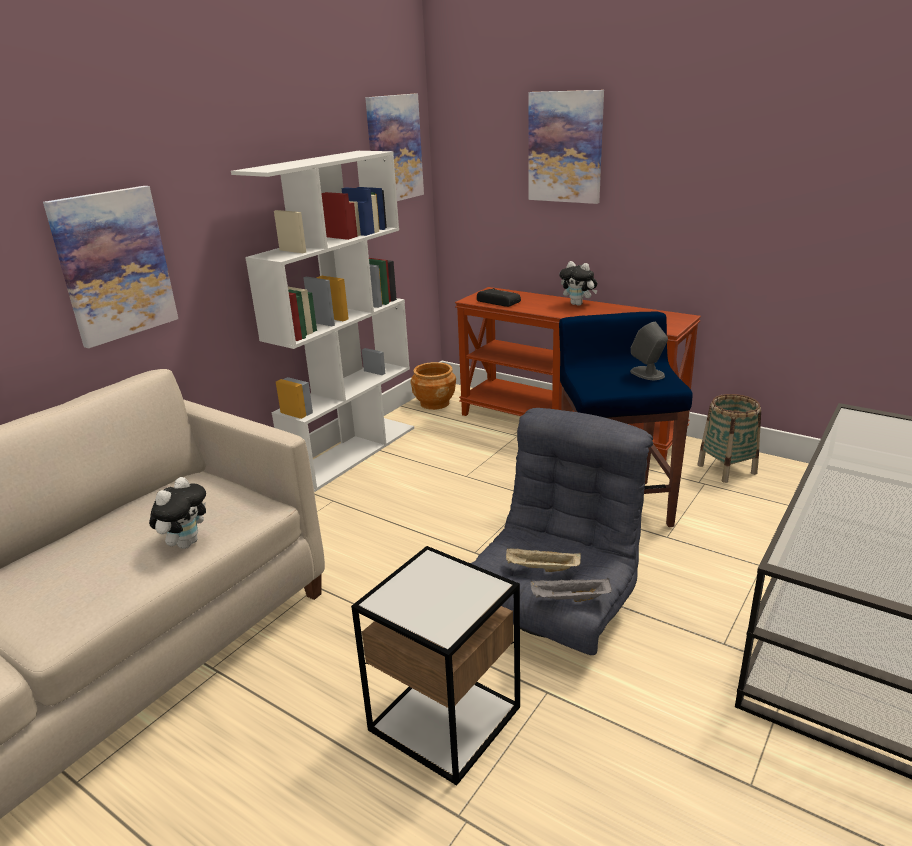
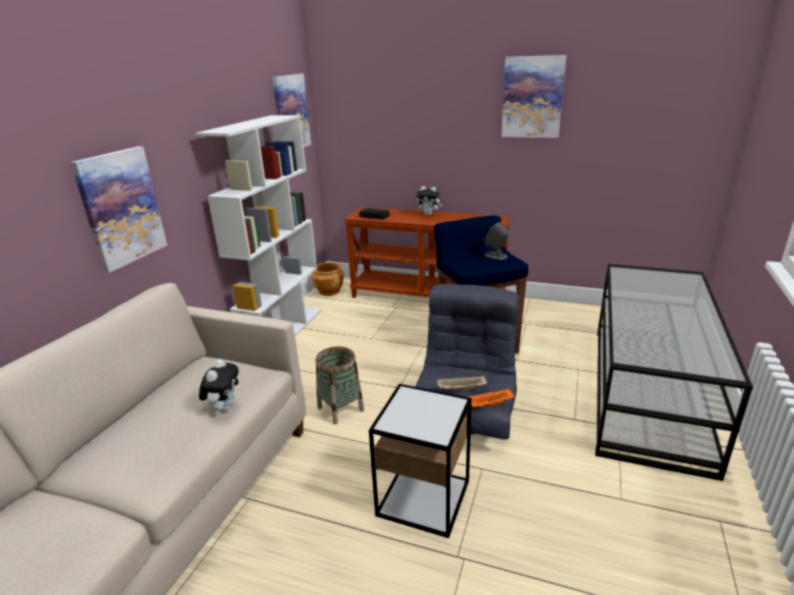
camera: 15 degrees left, 0 degrees up
picture [528,90,604,204] -> picture moved to [502,55,567,138]
grey tray [530,578,612,602] -> orange tray [466,388,514,407]
basket [697,394,761,483] -> basket moved to [316,347,364,424]

